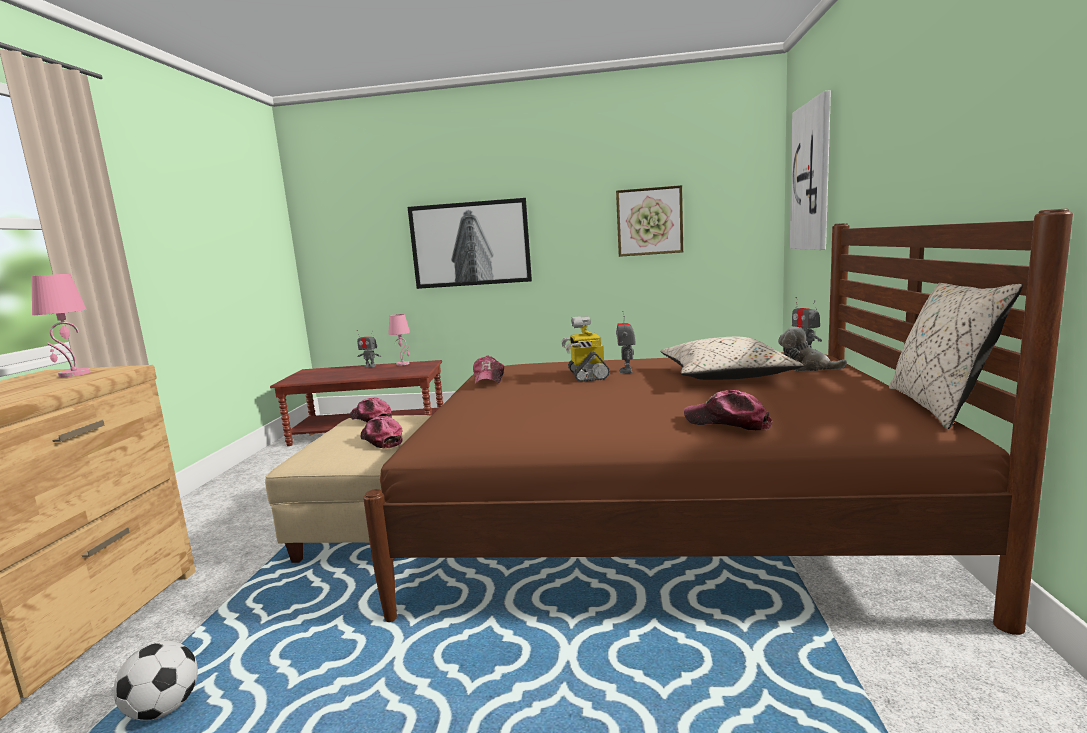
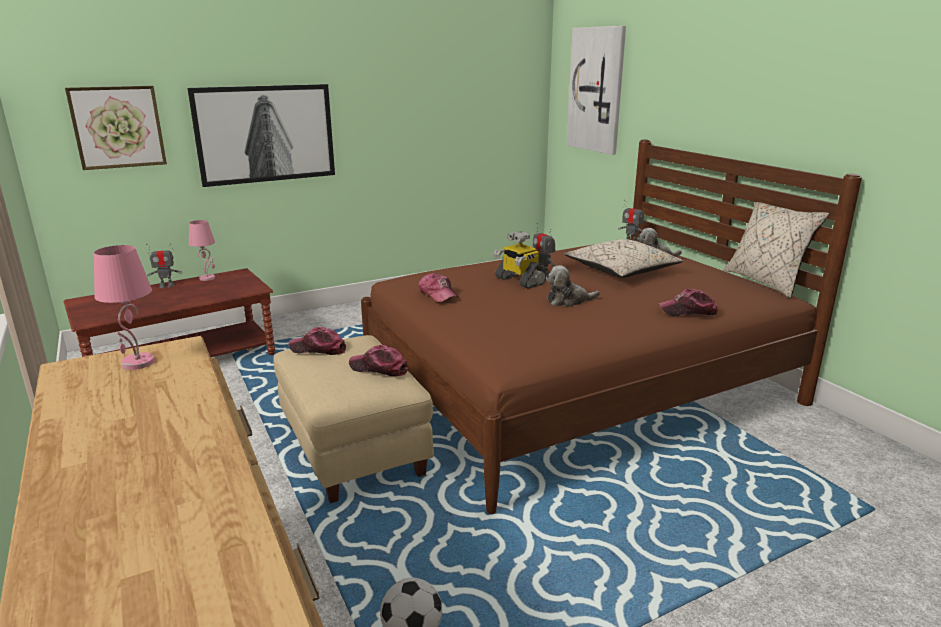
camera: 35 degrees left, 10 degrees up
picture [616,185,683,257] -> picture moved to [65,86,167,170]
none -> plush toy [546,265,600,307]

